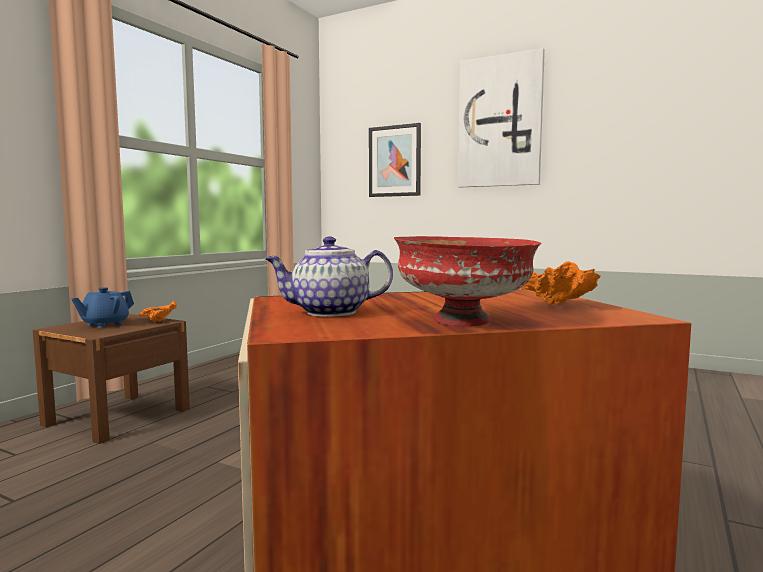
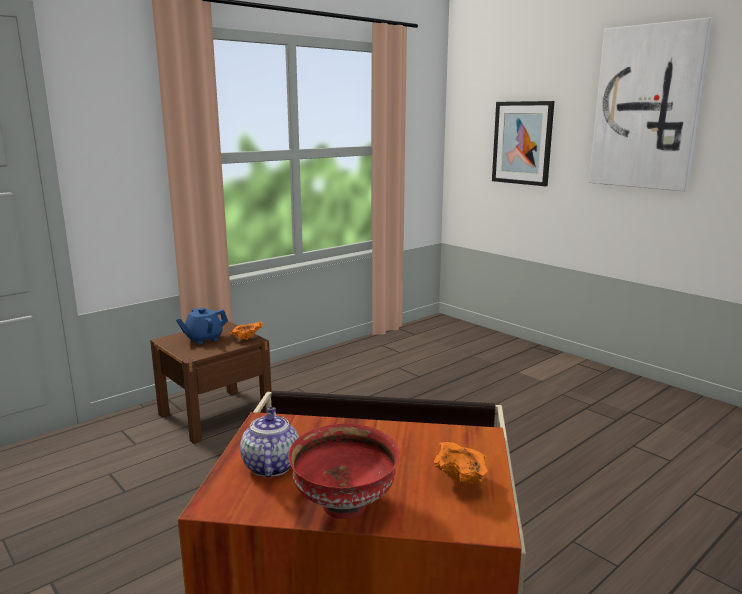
camera: 20 degrees right, 10 degrees up
teapot [264,236,393,317] -> teapot turned 75 degrees clockwise [240,407,299,477]

